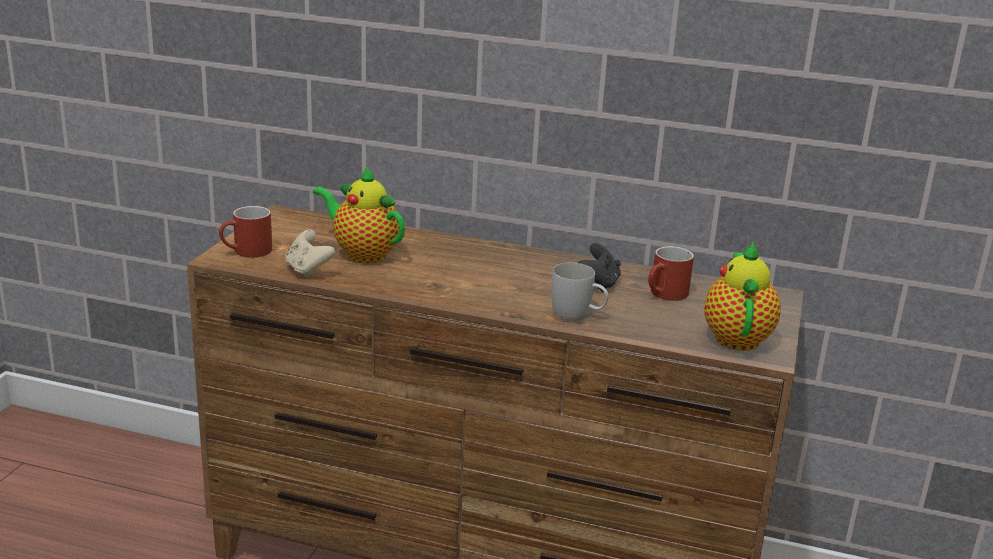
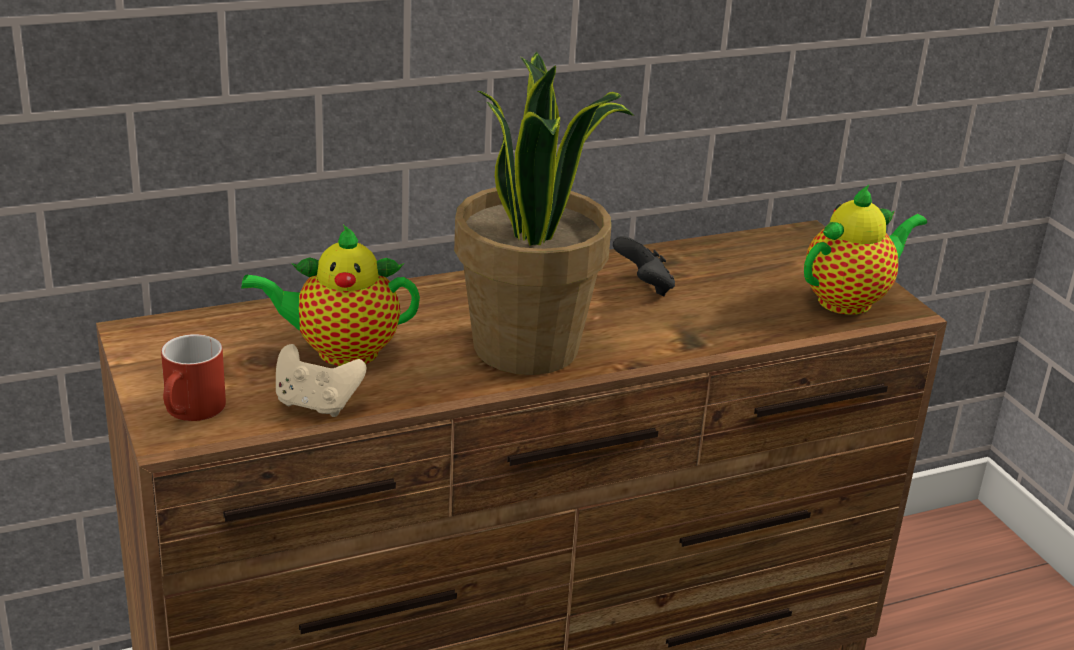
camera: 40 degrees left, 5 degrees up
white mug [552,263,609,319] -> none
red mug [648,246,694,301] -> none
teapot [704,242,781,351] -> teapot turned 90 degrees clockwise [804,185,927,315]
none -> potted plant [454,52,634,375]

